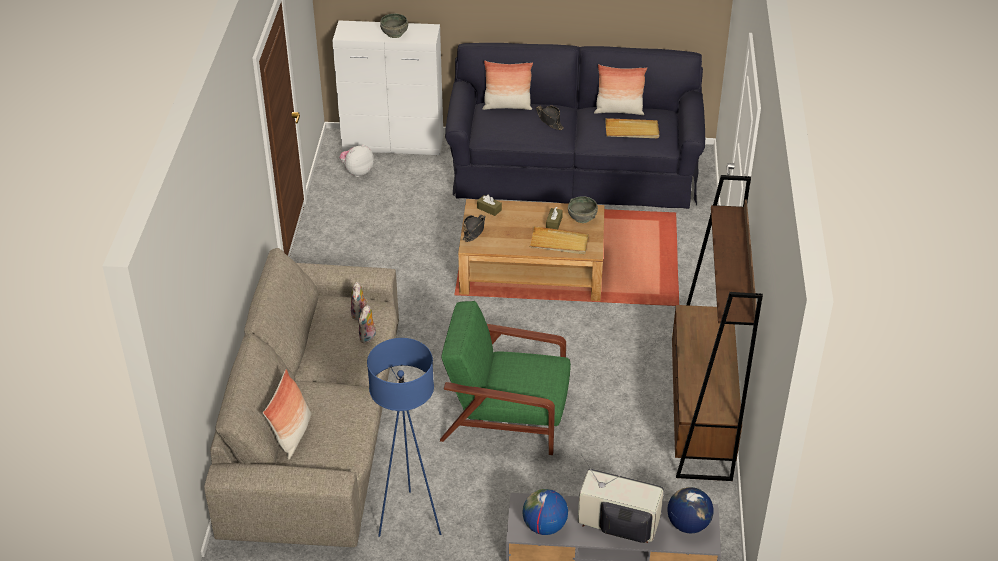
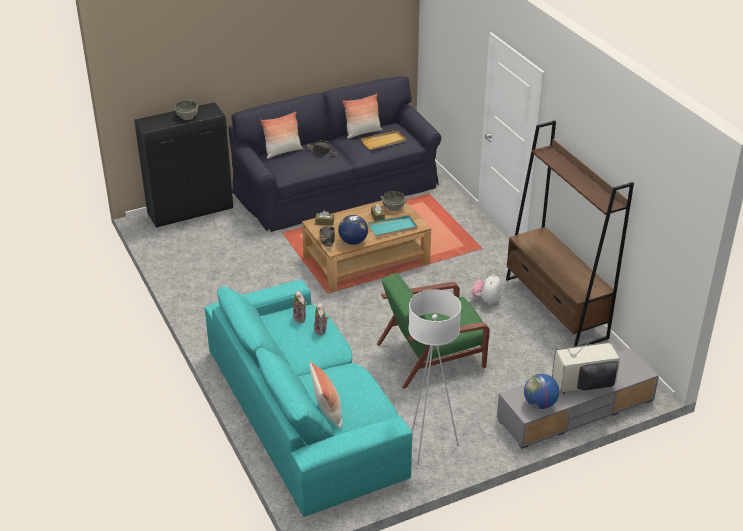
camera: 30 degrees left, 5 degrees down
beige sofa [204,248,399,547] -> turquoise sofa [205,280,412,517]
white cabinet [333,21,443,155] -> black cabinet [134,102,233,228]
plush toy [339,144,374,177] -> plush toy moved to [472,274,502,305]
blue floor lamp [367,338,441,537] -> white floor lamp [408,289,461,465]
beige tray [529,226,589,254] -> turquoise tray [368,215,417,236]
globe [667,487,714,533] -> globe moved to [338,215,368,245]

